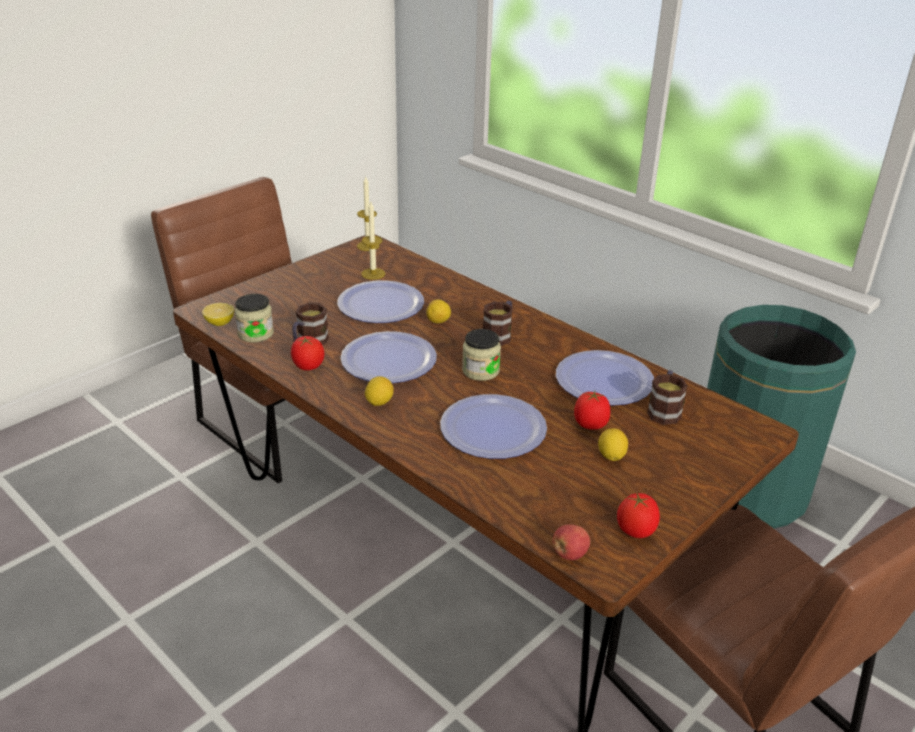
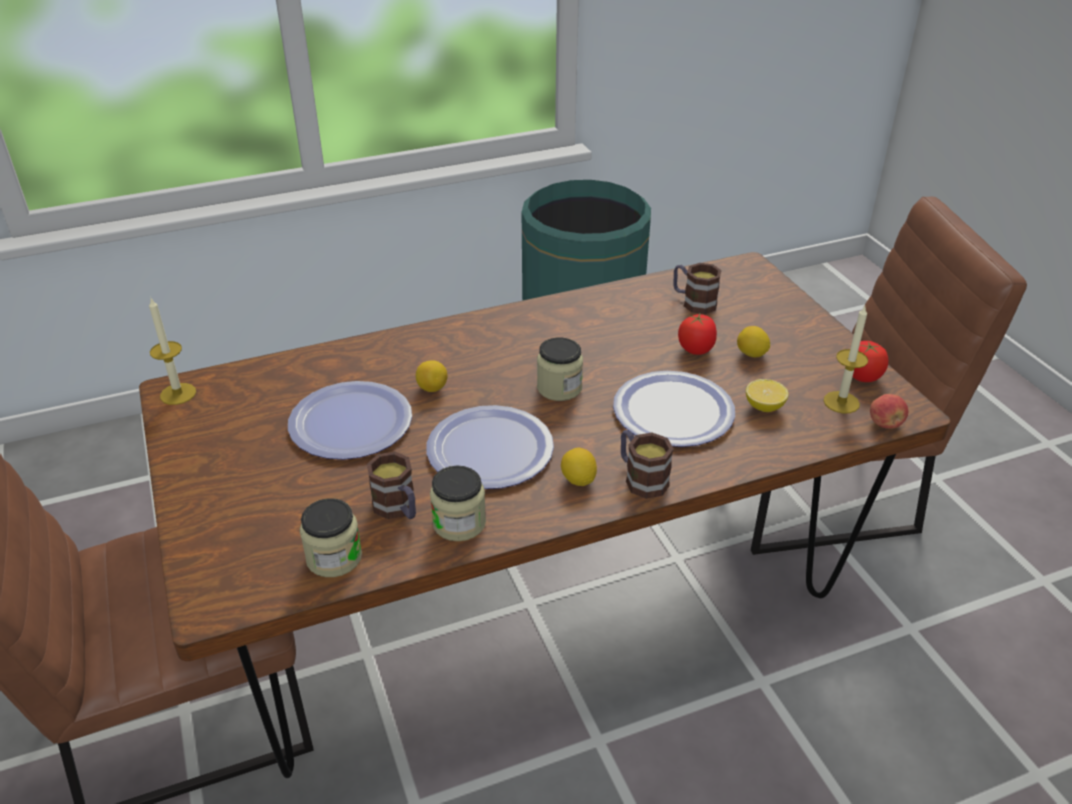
camera: 65 degrees left, 5 degrees up
lemon [202,303,234,326] -> lemon moved to [746,379,788,412]
tomato [291,336,324,371] -> jar [430,466,486,541]
candle [361,202,385,280] -> candle moved to [823,306,868,413]
mug [483,301,513,346] -> mug moved to [621,430,674,499]
plate [556,350,654,406] -> none

